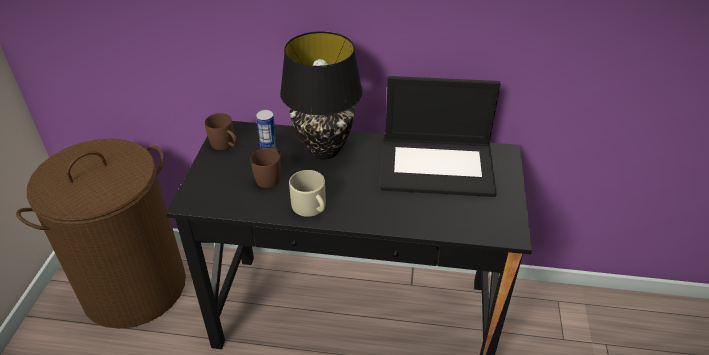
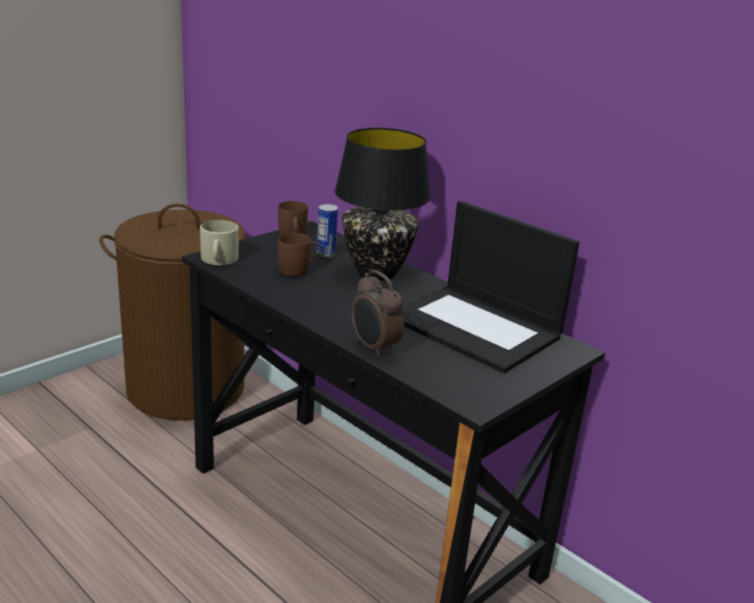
camera: 35 degrees right, 15 degrees down
beige mug [289,170,326,217] -> beige mug moved to [200,220,239,265]
none -> alarm clock [352,270,404,358]

